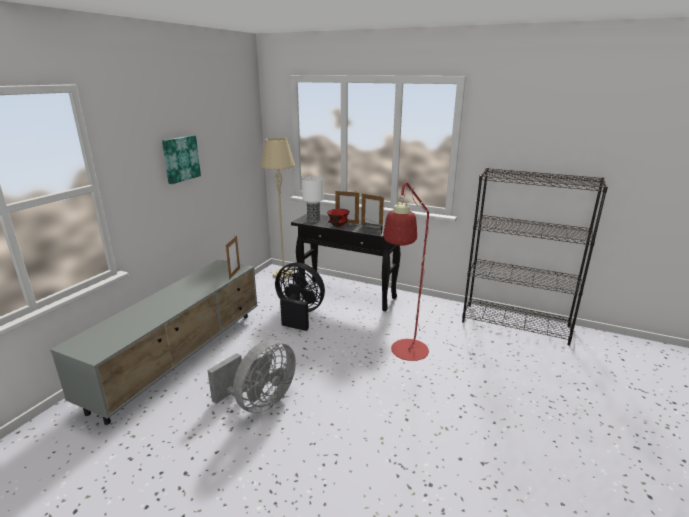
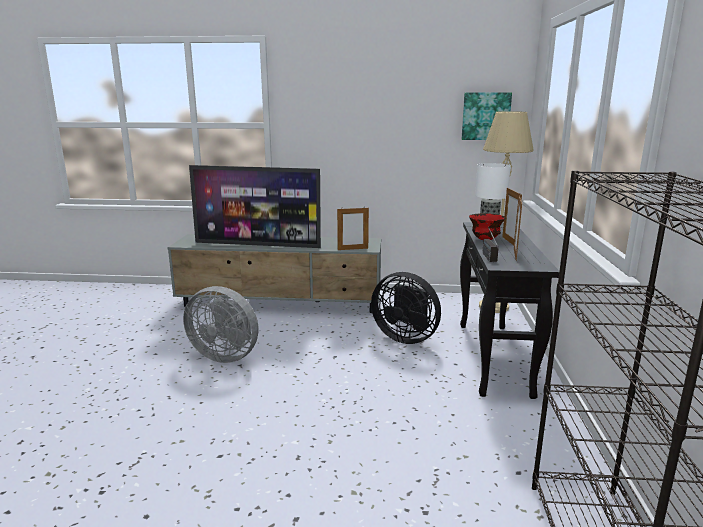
camera: 70 degrees right, 5 degrees down
picture [162,135,201,184] -> picture moved to [462,92,512,140]
black fan [275,262,325,331] -> black fan turned 120 degrees clockwise [371,272,441,344]
red floor lamp [383,180,437,361] -> none
none -> television [189,165,321,248]

